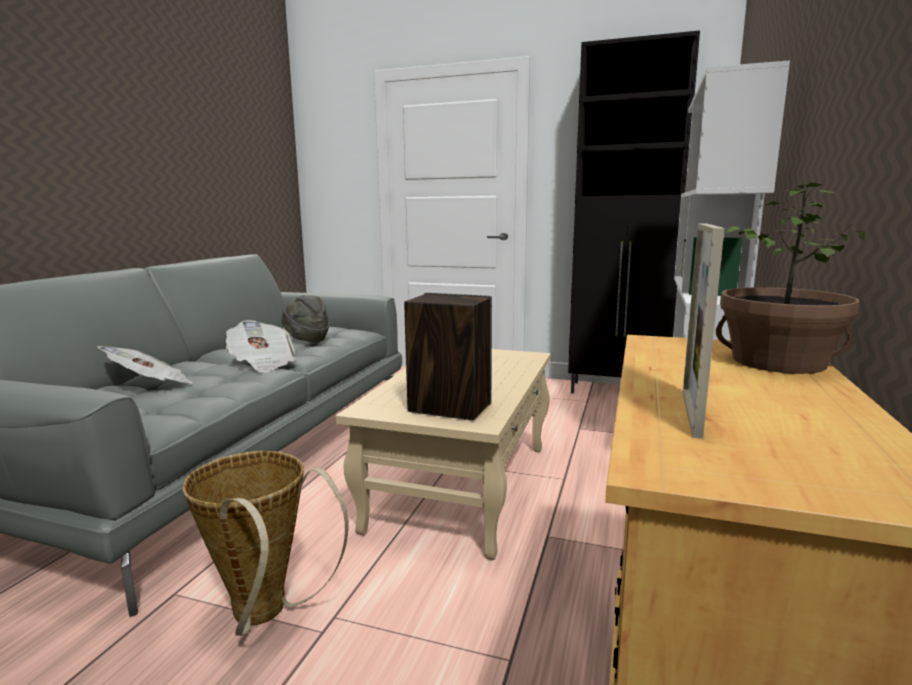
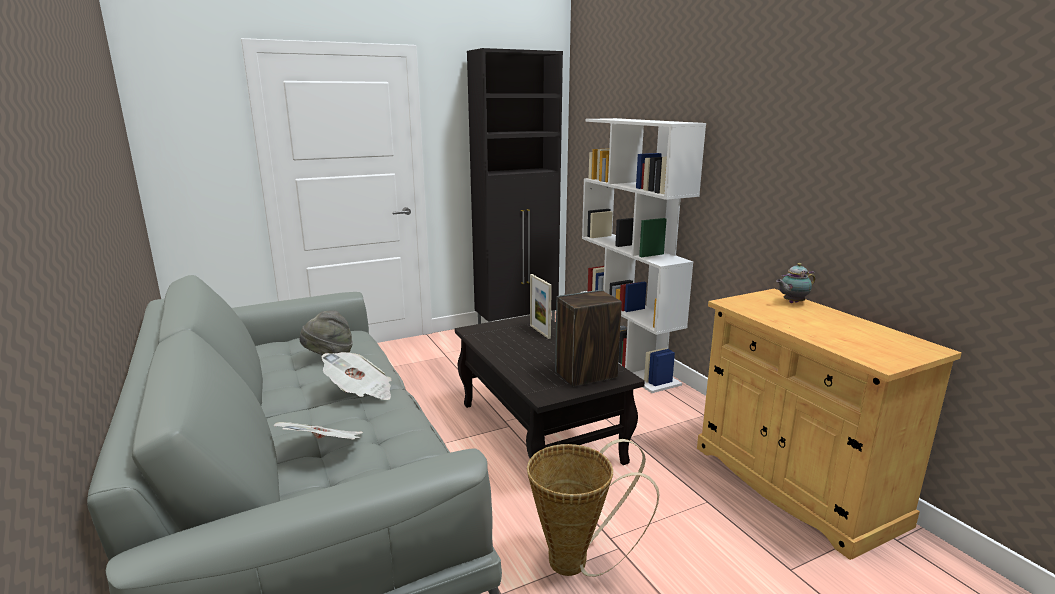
camera: 45 degrees left, 5 degrees up
beige coffee table [336,349,551,560] -> black coffee table [455,315,645,465]
picture frame [683,223,724,439] -> picture frame moved to [530,274,552,339]
potted plant [716,182,865,374] -> teapot [776,263,816,303]

